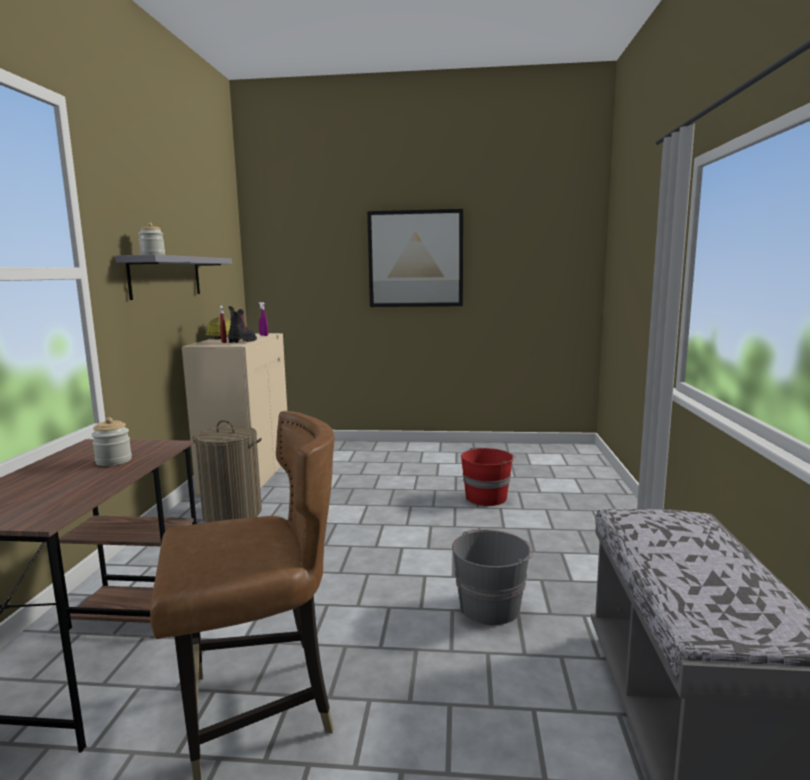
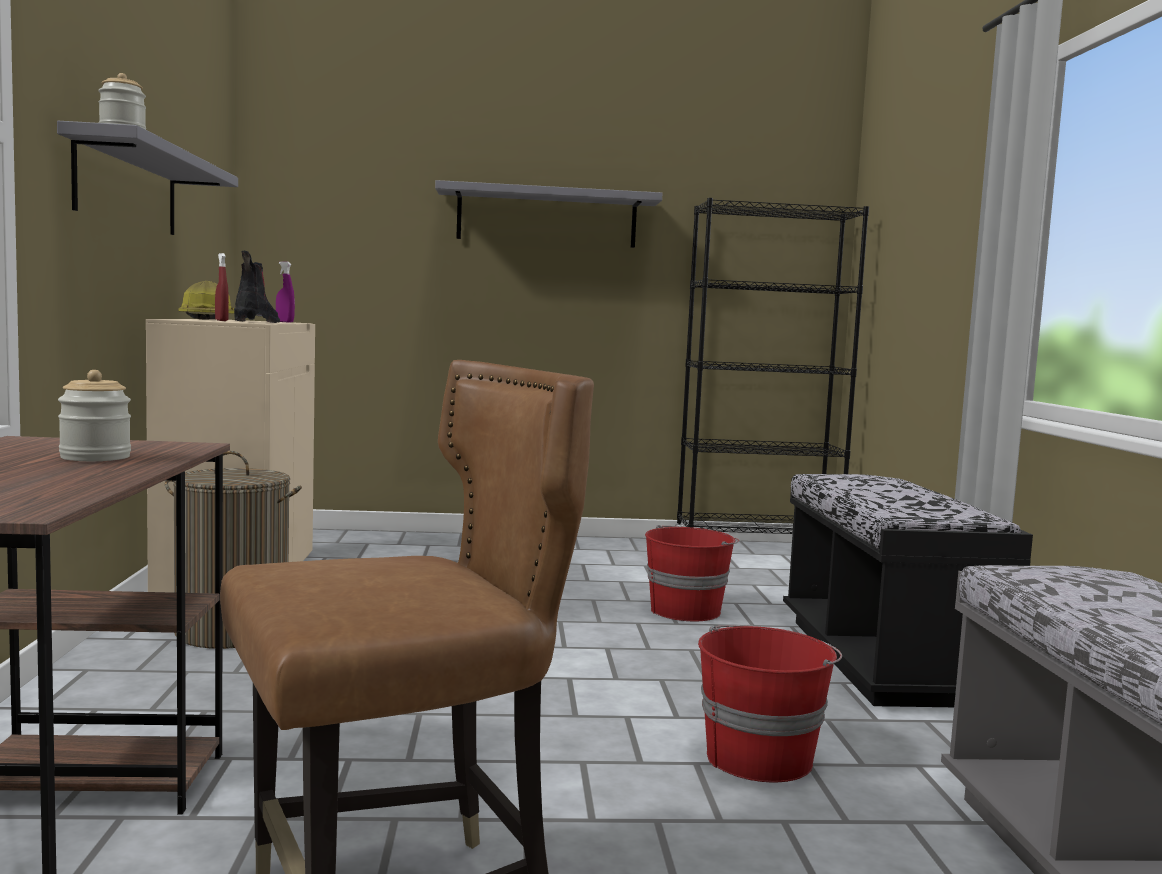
camera: 10 degrees left, 5 degrees down
picture [367,209,463,307] -> grey shelf [435,180,662,248]
grey bucket [452,529,534,625] -> red bucket [698,625,842,782]
none -> black bookcase [675,198,869,534]
none -> black bench [783,474,1033,707]

